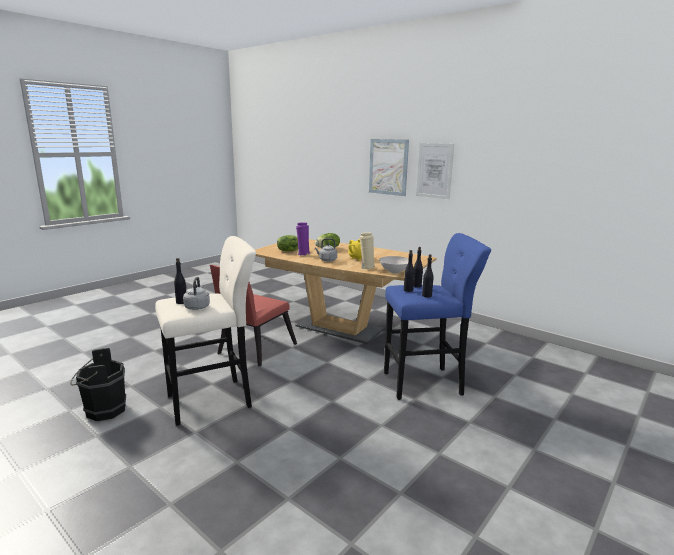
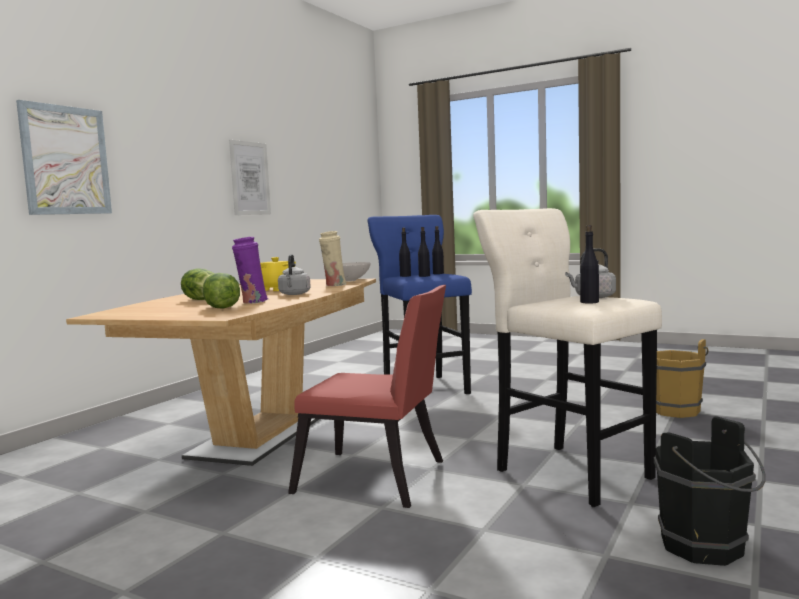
camera: 100 degrees left, 10 degrees down
picture [416,143,454,199] -> picture moved to [229,140,271,215]
none -> brown bucket [656,339,709,418]

